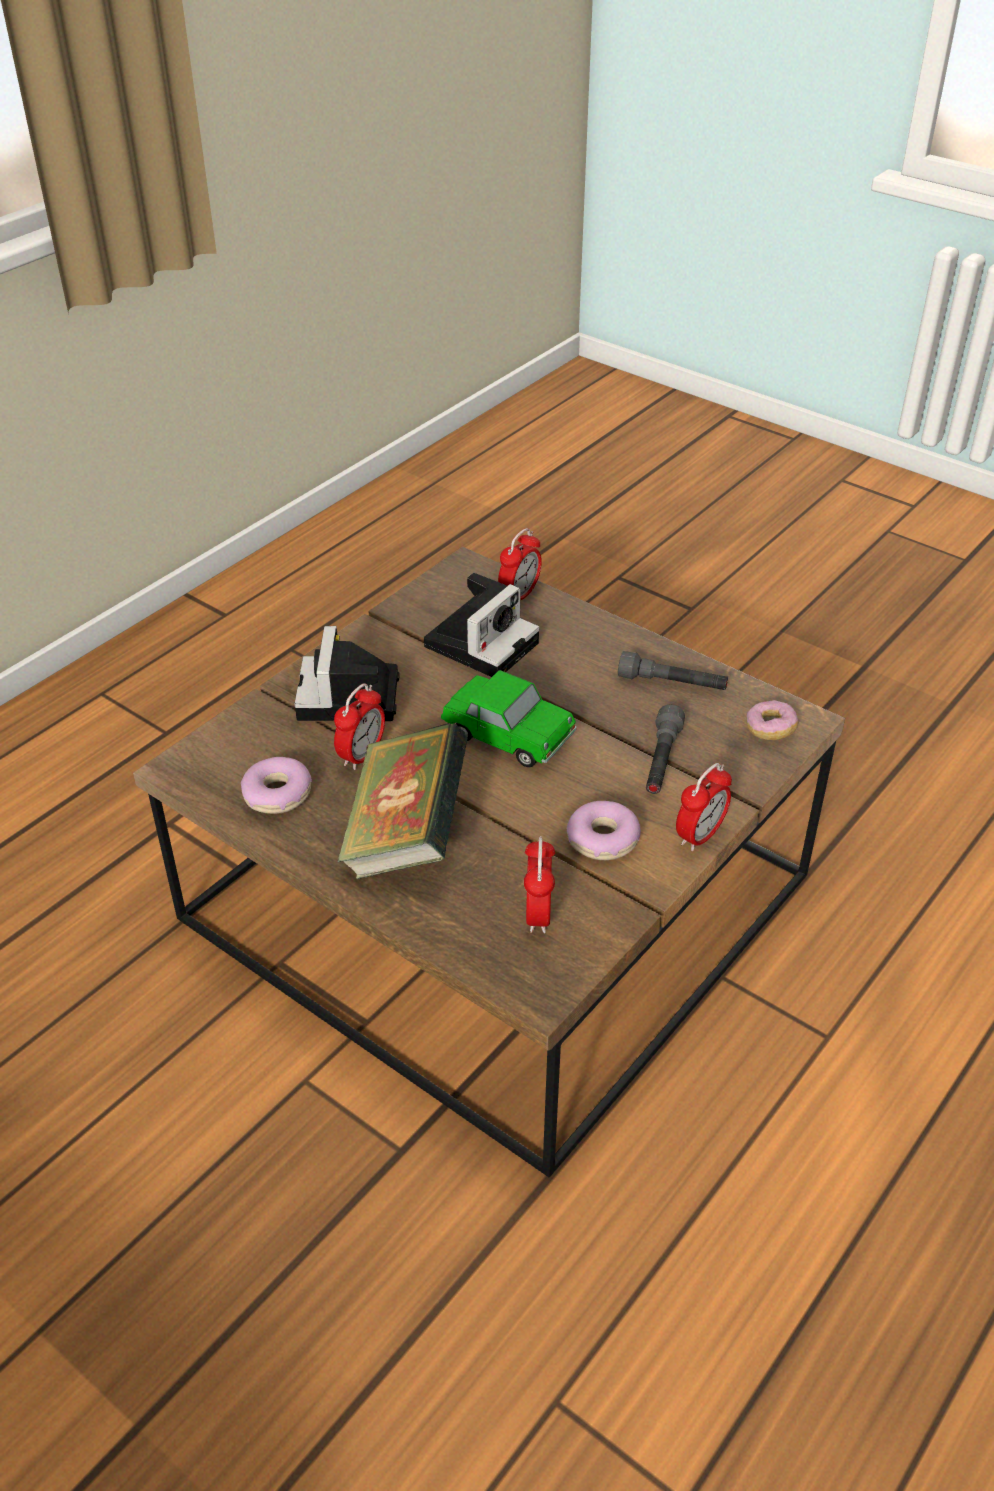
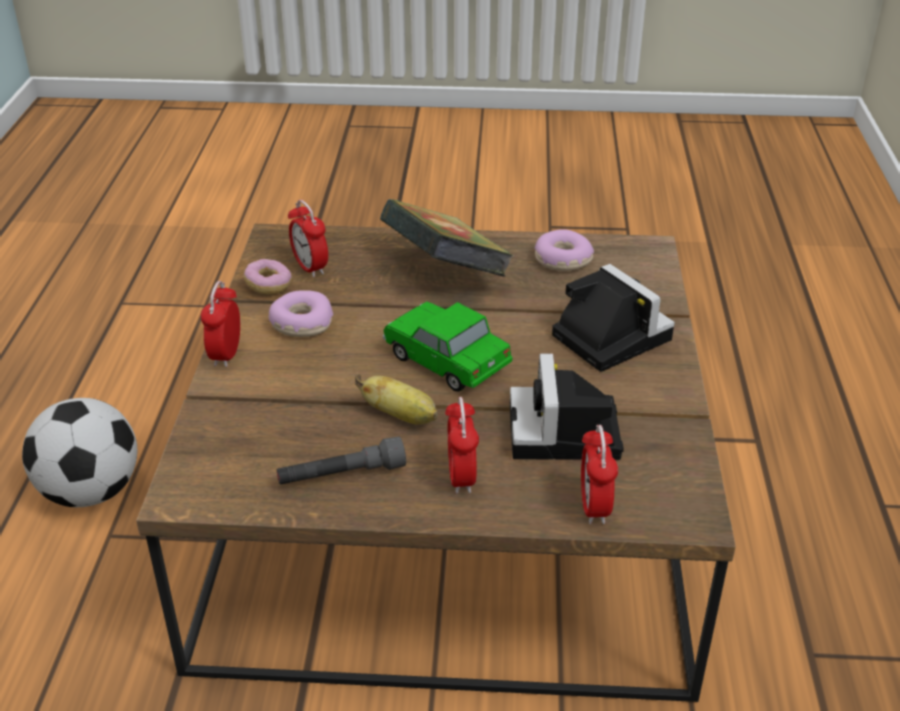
camera: 145 degrees right, 5 degrees down
alarm clock [334,683,385,770] -> alarm clock moved to [445,397,479,494]
toy car [441,670,576,767] -> toy car turned 45 degrees clockwise [383,301,512,392]
grey flashlight [646,705,685,794] -> none
donut [746,700,798,740] -> donut moved to [244,259,292,295]
none -> football [22,398,137,507]
none -> banana [355,374,438,425]

